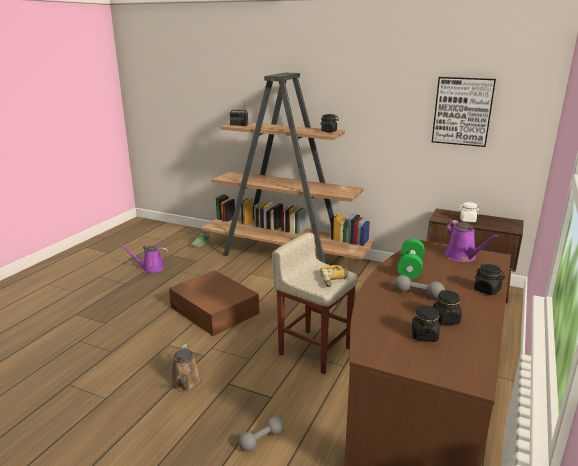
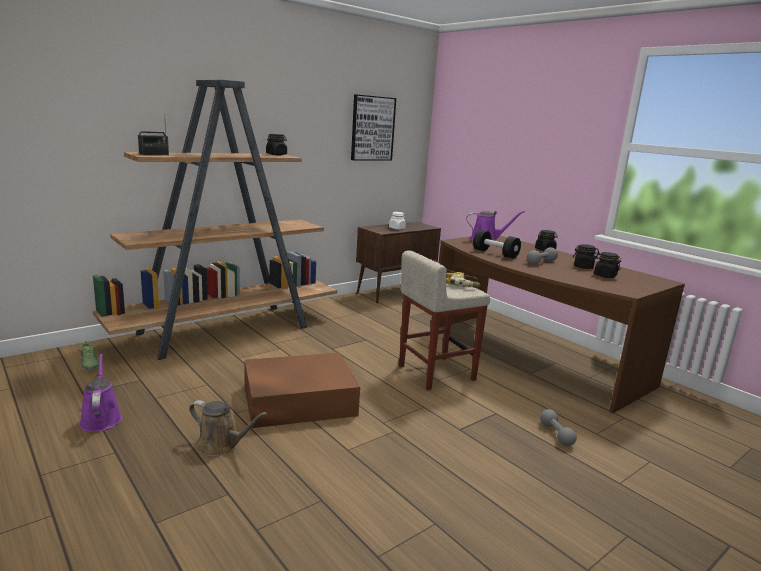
camera: 65 degrees left, 5 degrees down
purple watering can [120,245,168,273] -> purple watering can turned 135 degrees clockwise [79,354,122,432]
brown watering can [171,344,202,392] -> brown watering can moved to [189,400,268,456]
green dumbbell [398,239,425,279] -> black dumbbell [473,230,521,259]

